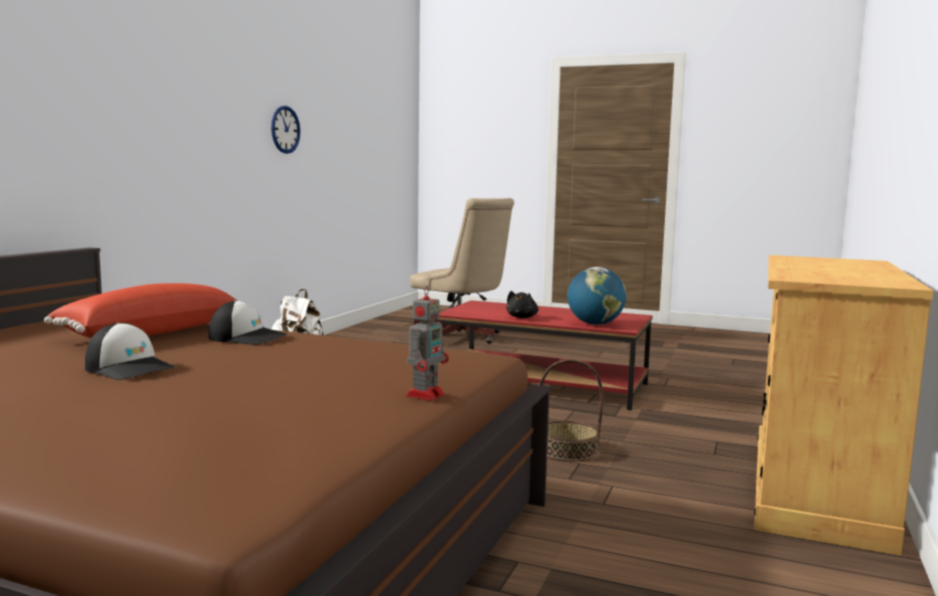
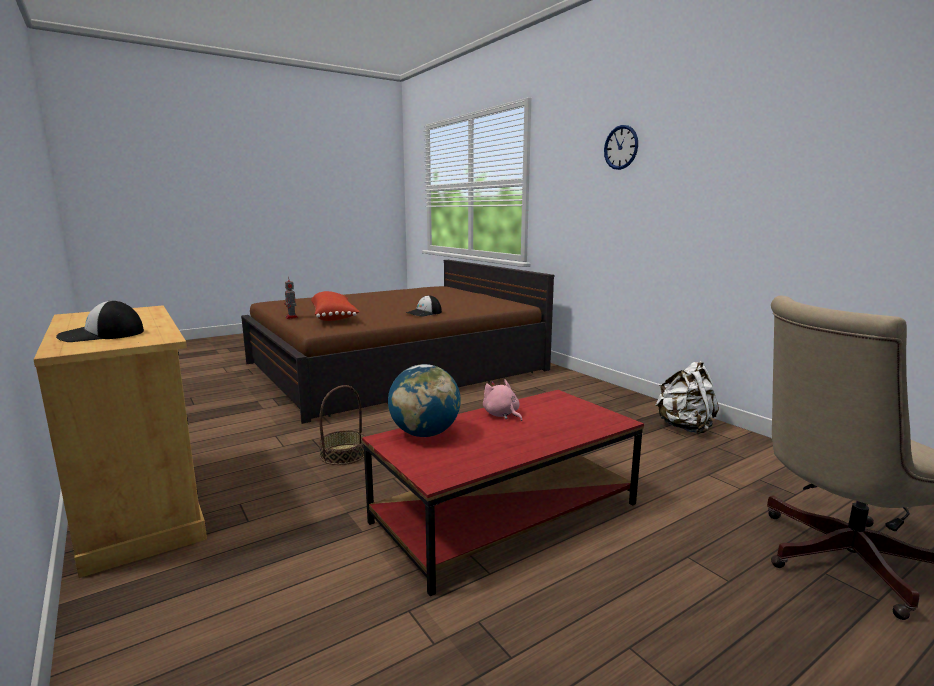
camera: 125 degrees right, 5 degrees up
red pillow [44,283,236,338] -> red pillow moved to [311,291,360,321]
cap [85,323,176,380] -> cap moved to [56,300,144,342]
wall clock [271,106,300,154] -> wall clock moved to [604,125,638,170]
black plush toy [506,291,538,318] -> pink plush toy [483,379,522,421]

